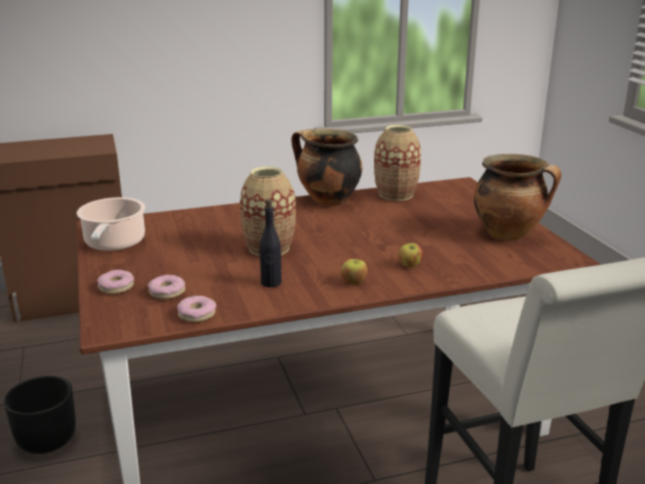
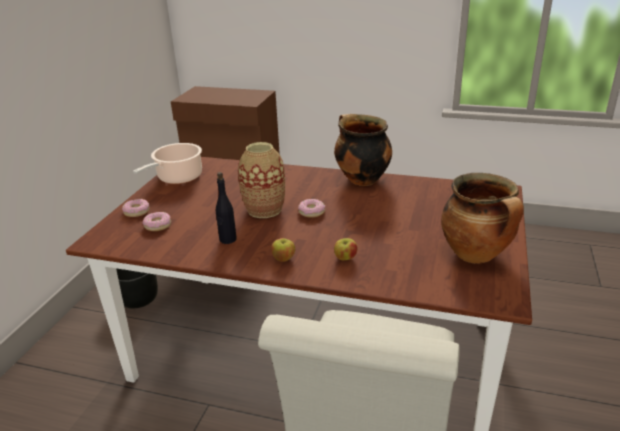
camera: 35 degrees right, 5 degrees up
donut [177,295,216,322] -> donut moved to [298,199,326,218]
vase [374,125,421,201] -> none

